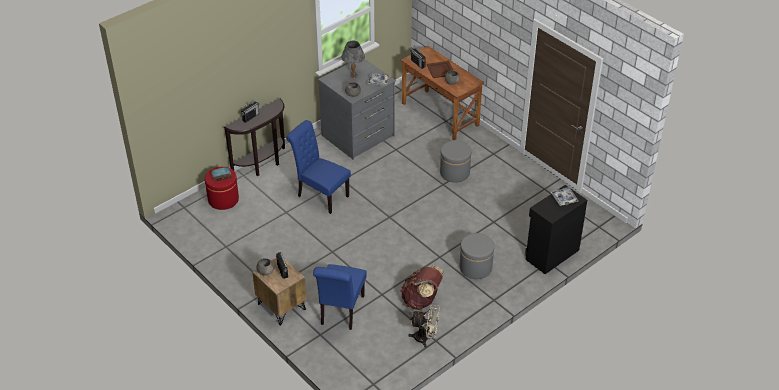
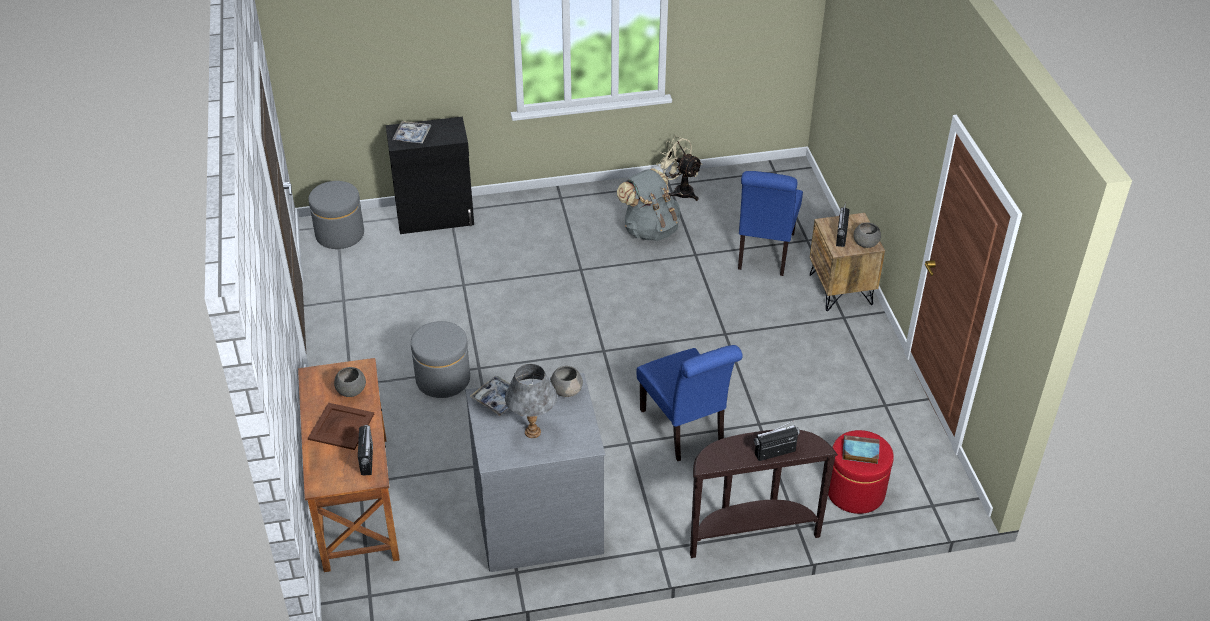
camera: 150 degrees left, 0 degrees up
blue chair [313,264,367,330] -> blue chair turned 150 degrees clockwise [738,171,803,276]
brown backpack [401,266,444,310] -> grey backpack [617,168,680,241]
grey ottoman [459,233,494,279] -> grey ottoman moved to [308,181,364,249]

